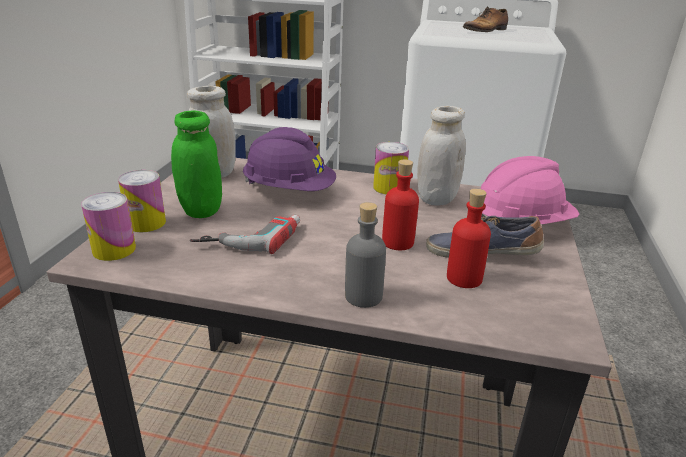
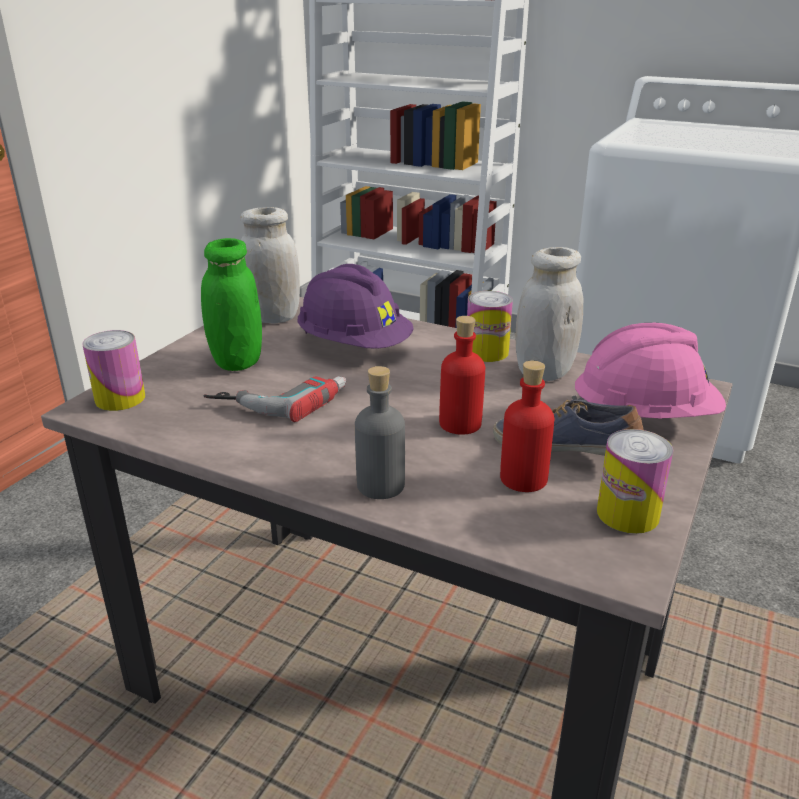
camera: 15 degrees right, 0 degrees up
can [118,170,166,232] -> can moved to [597,429,673,534]
shoe [463,6,508,32] -> none

